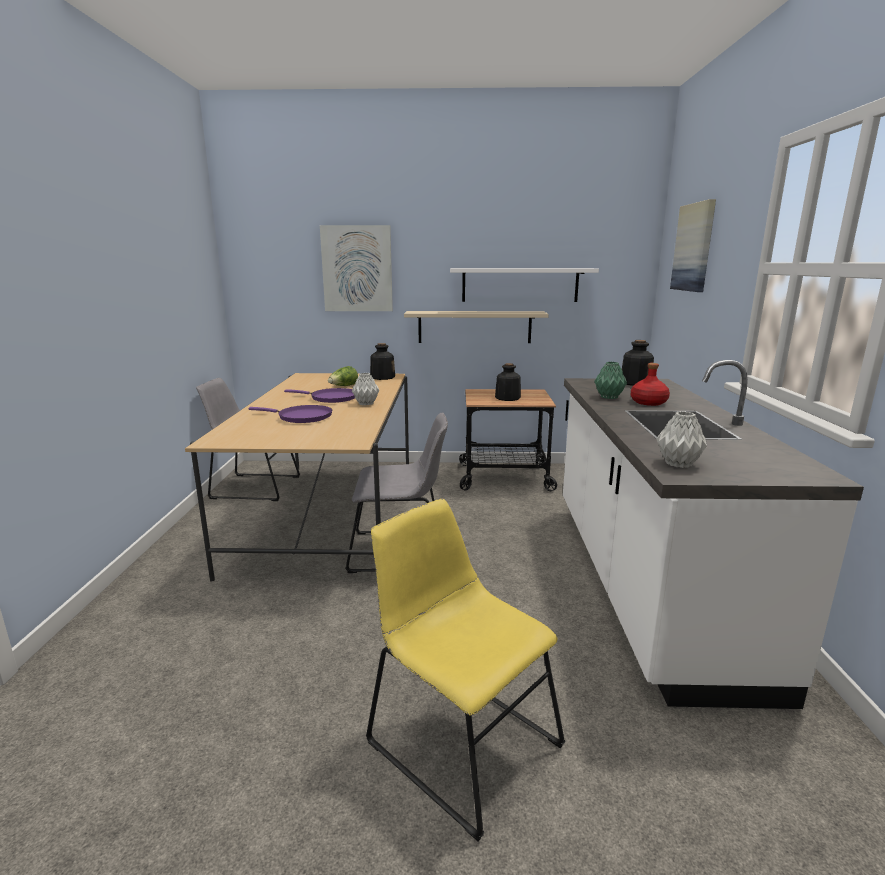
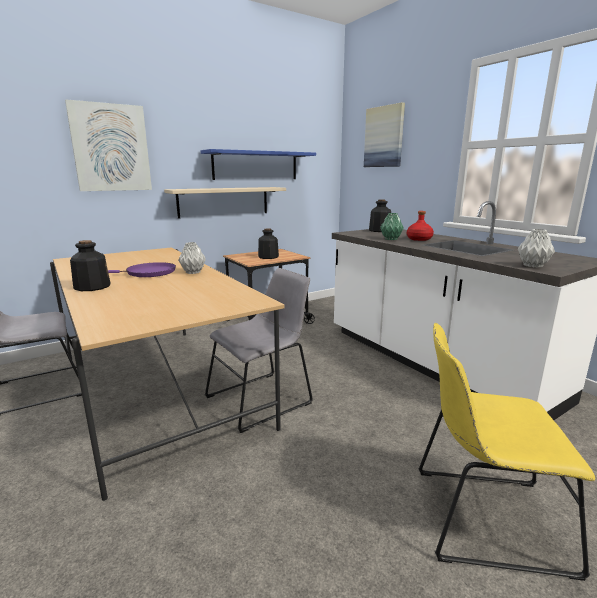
camera: 35 degrees left, 0 degrees up
purple frying pan [249,405,332,423] -> none
lettuce [328,366,358,386] -> none
bottle [370,343,395,380] -> bottle moved to [70,240,110,291]
white shelf [450,268,599,302] -> blue shelf [201,149,316,180]

